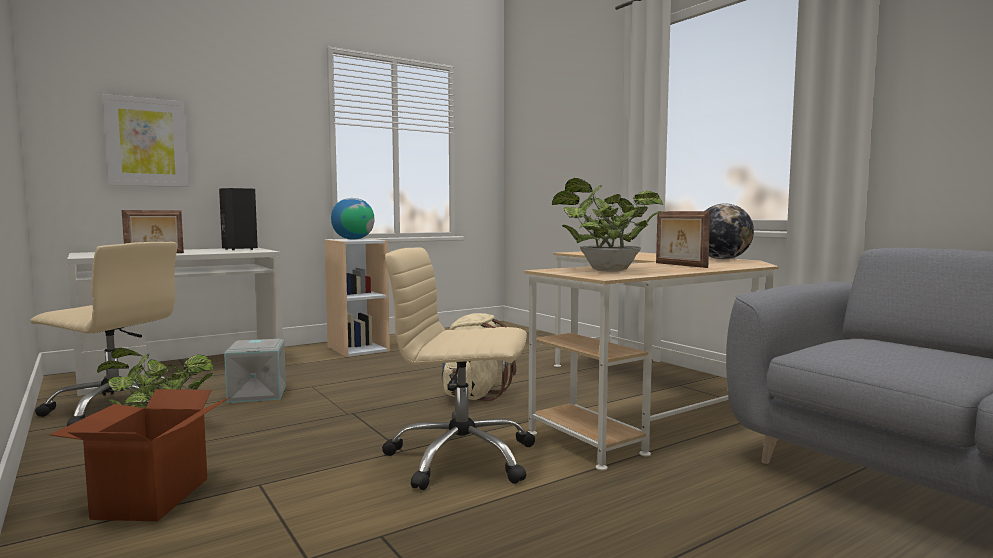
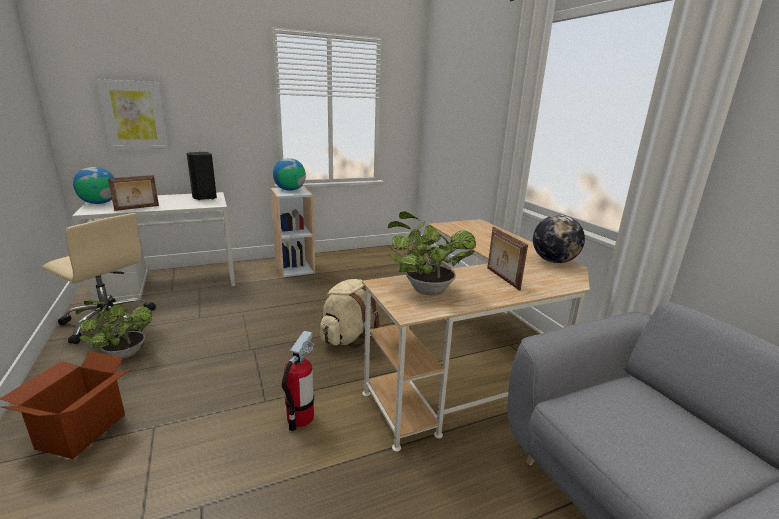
camera: 10 degrees right, 15 degrees up
grey storage box [224,339,286,403] -> none
beige office chair [382,247,535,490] -> fire extinguisher [282,331,314,431]
none -> globe [73,167,115,204]

